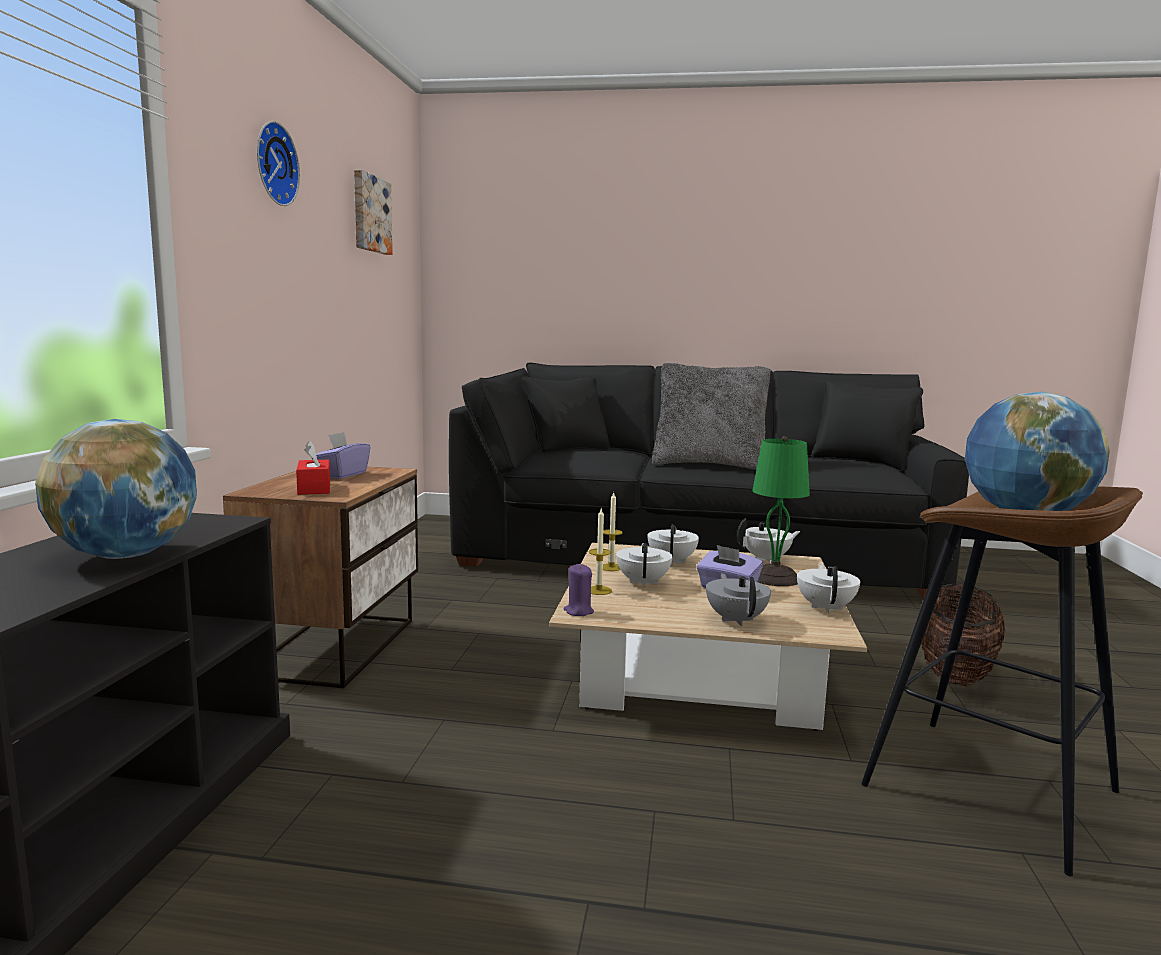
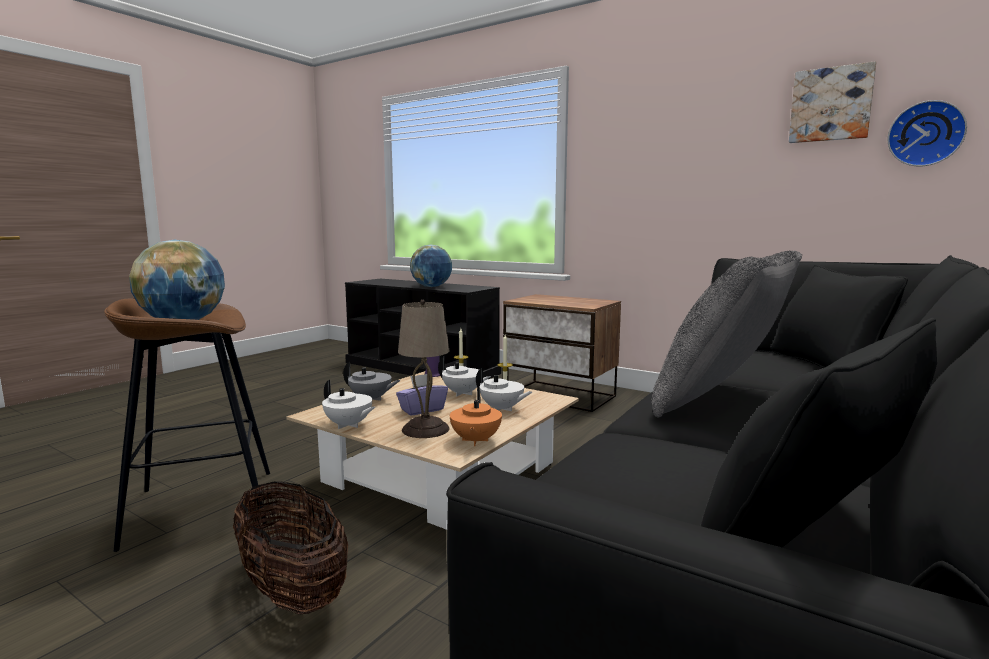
camera: 115 degrees right, 0 degrees up
wall clock [257,121,300,206] -> wall clock moved to [887,100,967,166]
red tissue box [296,441,330,495] -> none
purple tissue box [311,432,371,479] -> none
white teapot [737,518,801,562] -> orange teapot [450,388,502,446]
green table lamp [752,436,810,586] -> beige table lamp [398,300,450,438]

